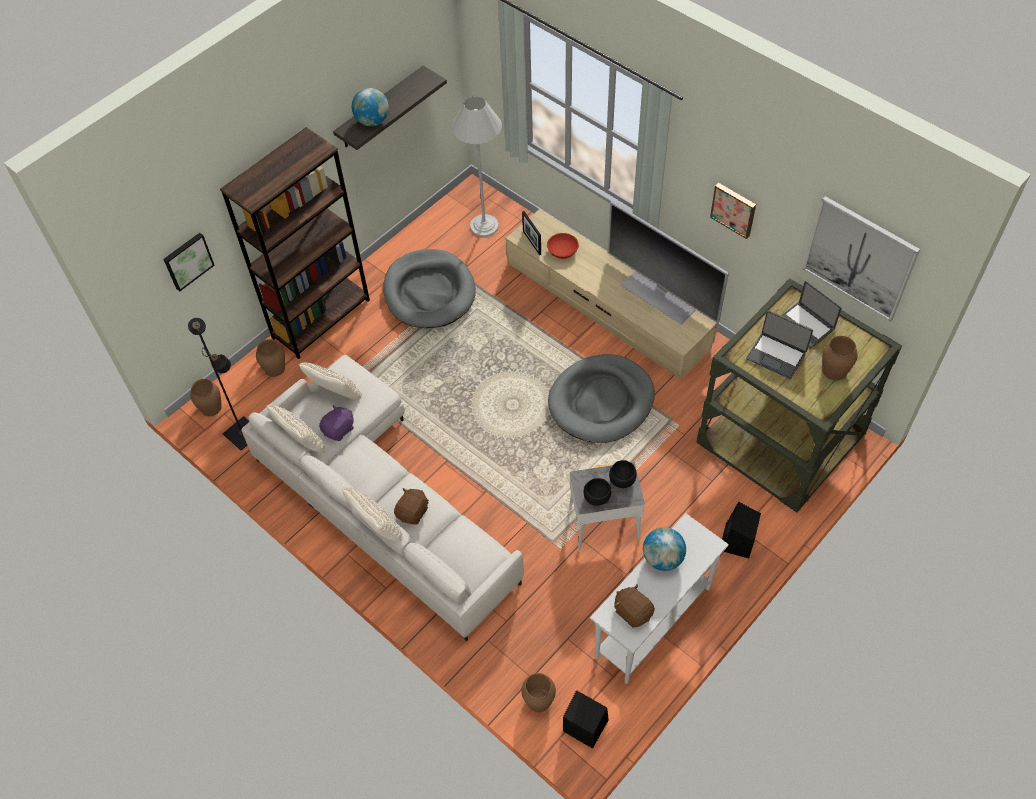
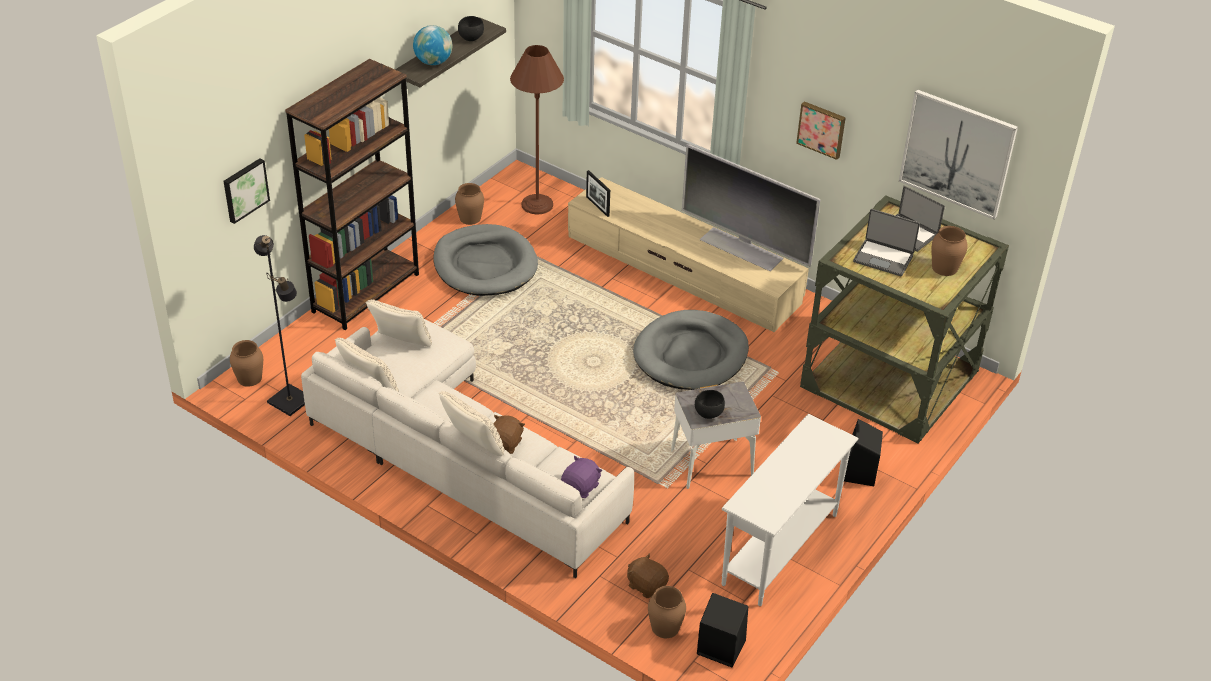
camera: 10 degrees left, 15 degrees down
brown vase [256,339,285,377] -> brown vase moved to [455,183,484,225]
purple plush toy [319,405,354,441] -> purple plush toy moved to [561,456,602,498]
white floor lamp [451,96,502,237] -> brown floor lamp [510,45,564,215]
red bowl [547,233,579,259] -> none
black bowl [609,460,637,488] -> black bowl moved to [458,16,484,41]
brown plush toy [614,584,655,628] -> brown plush toy moved to [627,554,669,598]
globe [643,527,686,571] -> none

